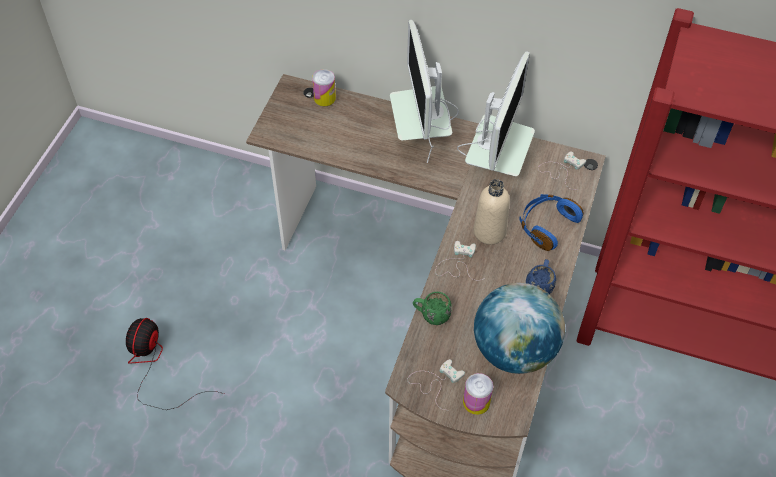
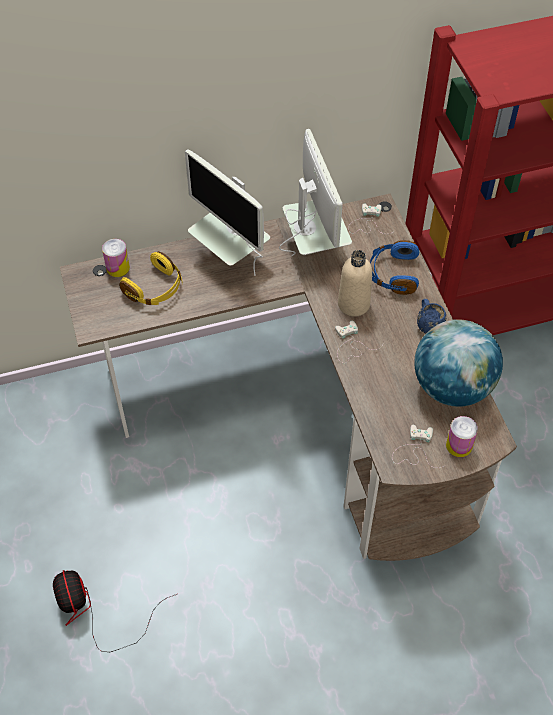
camera: 35 degrees left, 0 degrees up
green mug [413,292,452,325] -> none
none -> yellow headphones [119,251,183,305]

